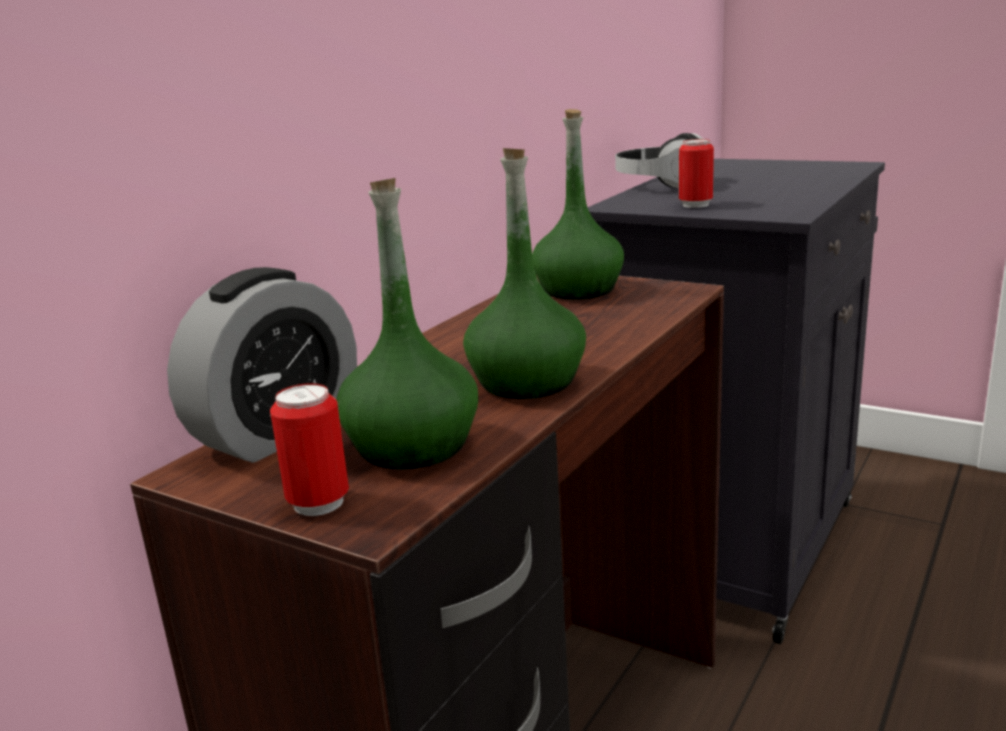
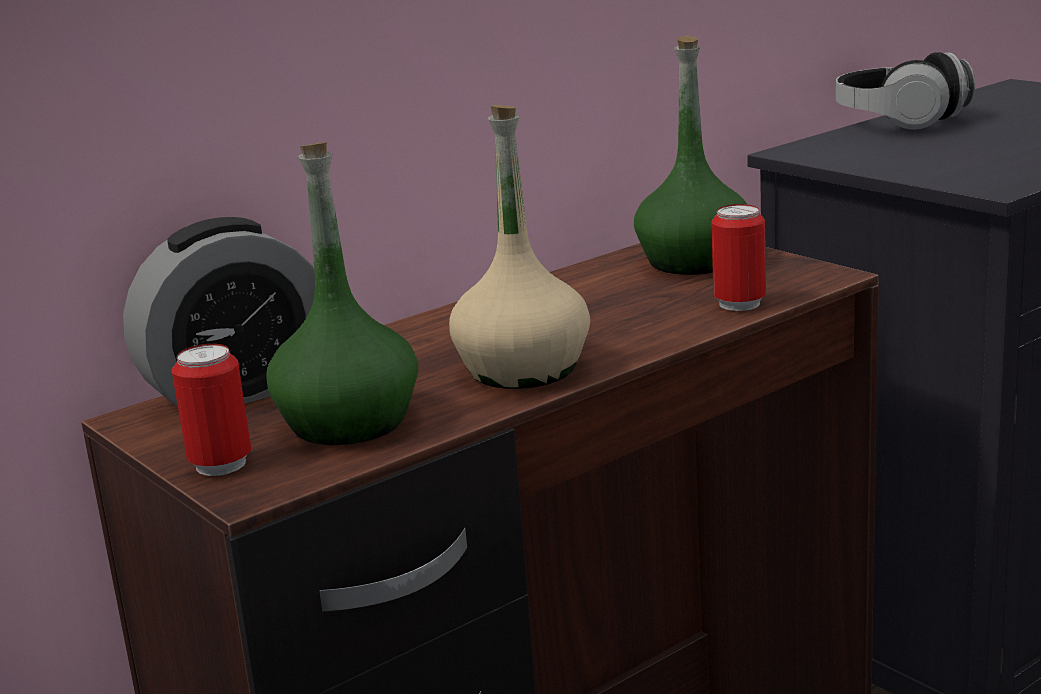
camera: 20 degrees right, 0 degrees up
green bottle [463,148,586,399] -> beige bottle [449,105,590,389]
can [679,139,714,208] -> can moved to [711,204,766,311]

